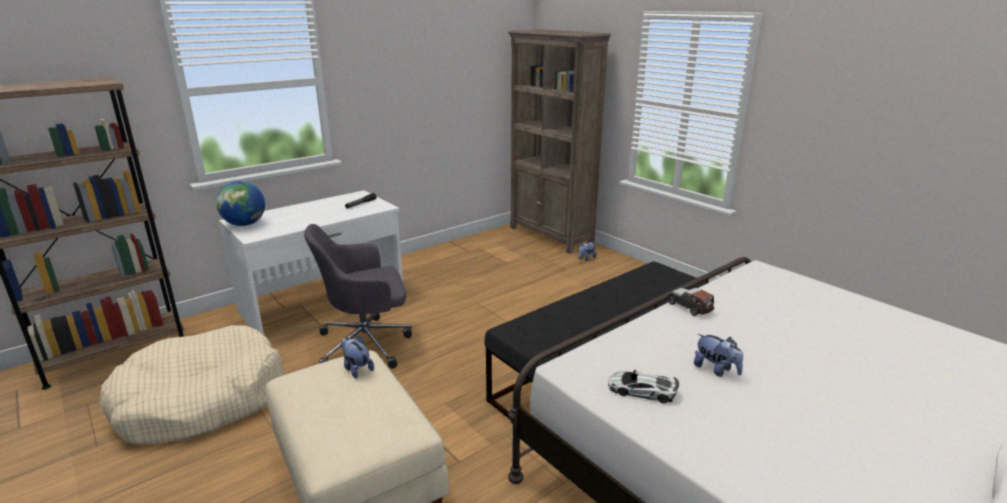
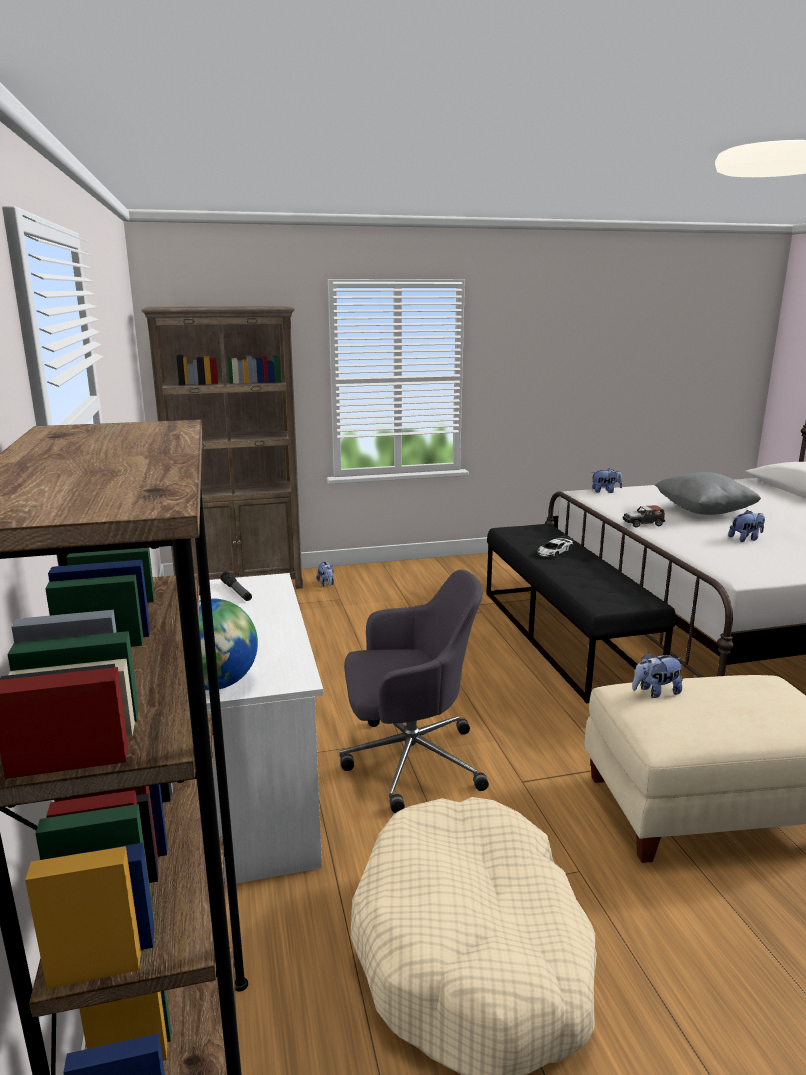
camera: 65 degrees left, 5 degrees down
grey office chair [304,224,412,369] -> grey office chair turned 105 degrees counterclockwise [340,569,489,813]
toy car [608,370,679,403] -> toy car moved to [537,536,573,558]
none -> plush toy [592,468,623,493]
none -> grey pillow [655,472,761,515]

